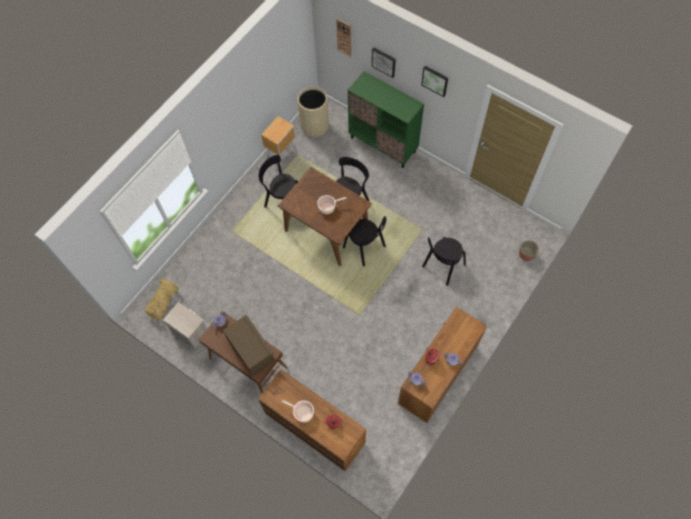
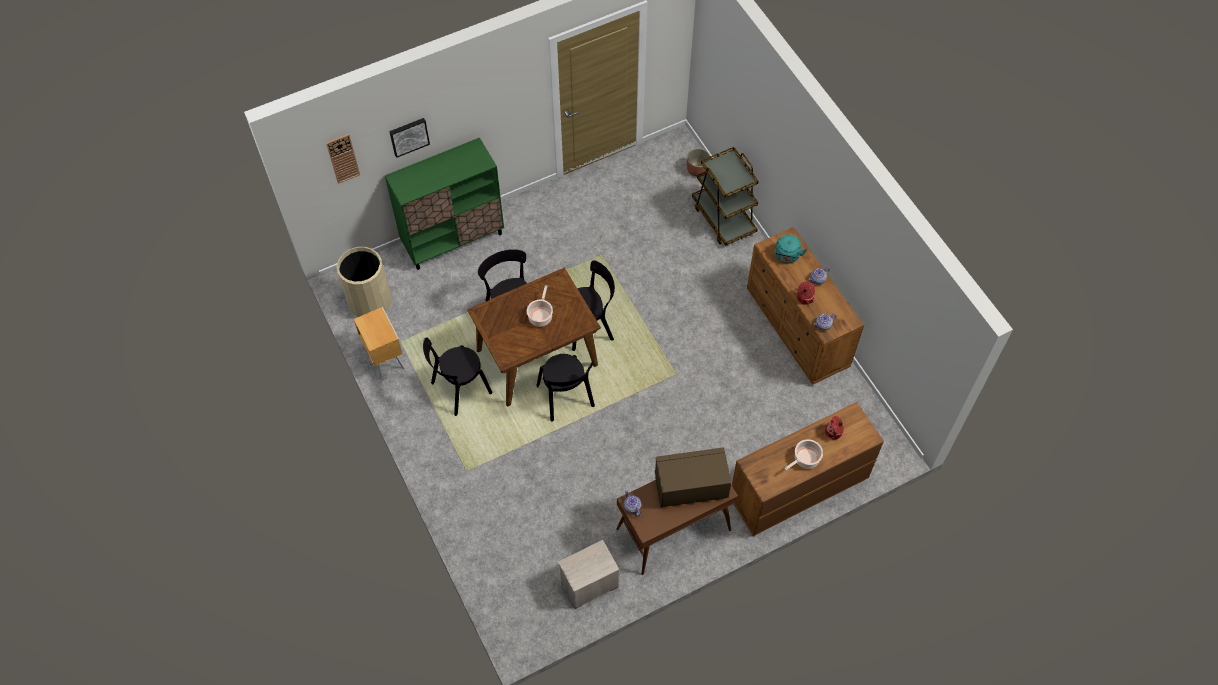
camera: 65 degrees left, 5 degrees down
basket [145,279,179,320] -> none
picture [421,66,448,97] -> none
black chair [422,237,466,286] -> black chair moved to [536,354,595,422]
none -> brown cart [692,147,758,246]
none -> turquoise kettle [775,234,807,264]

